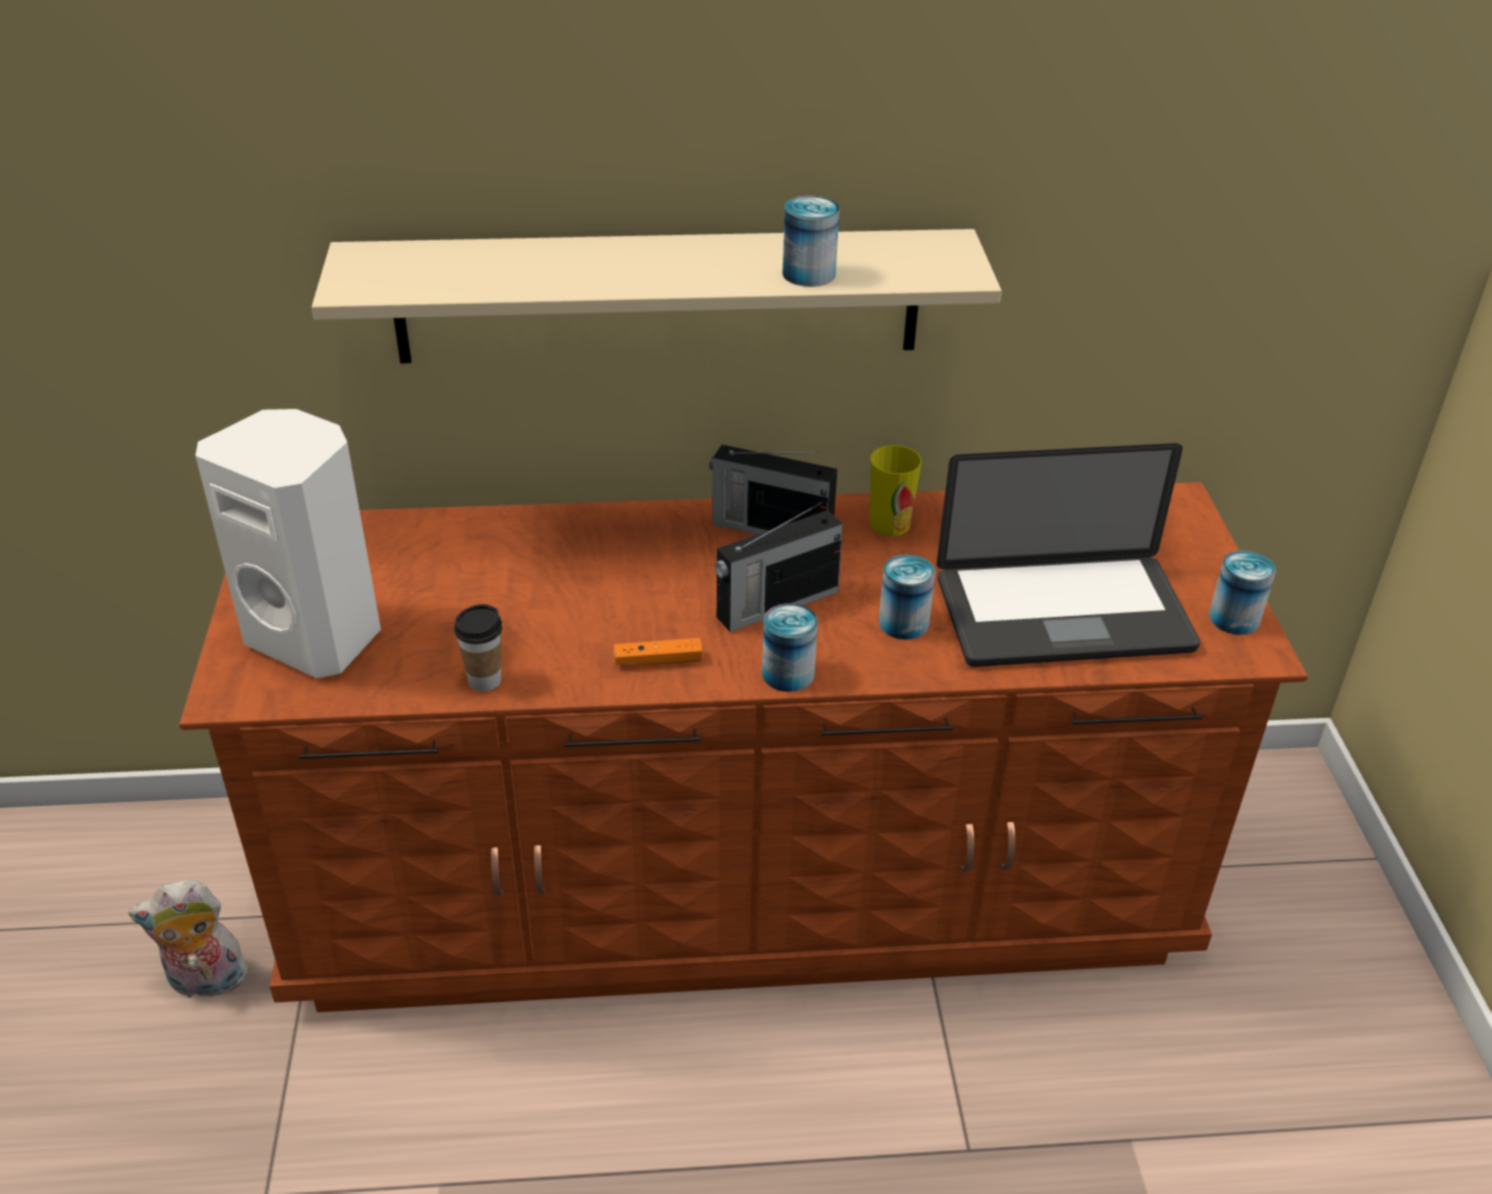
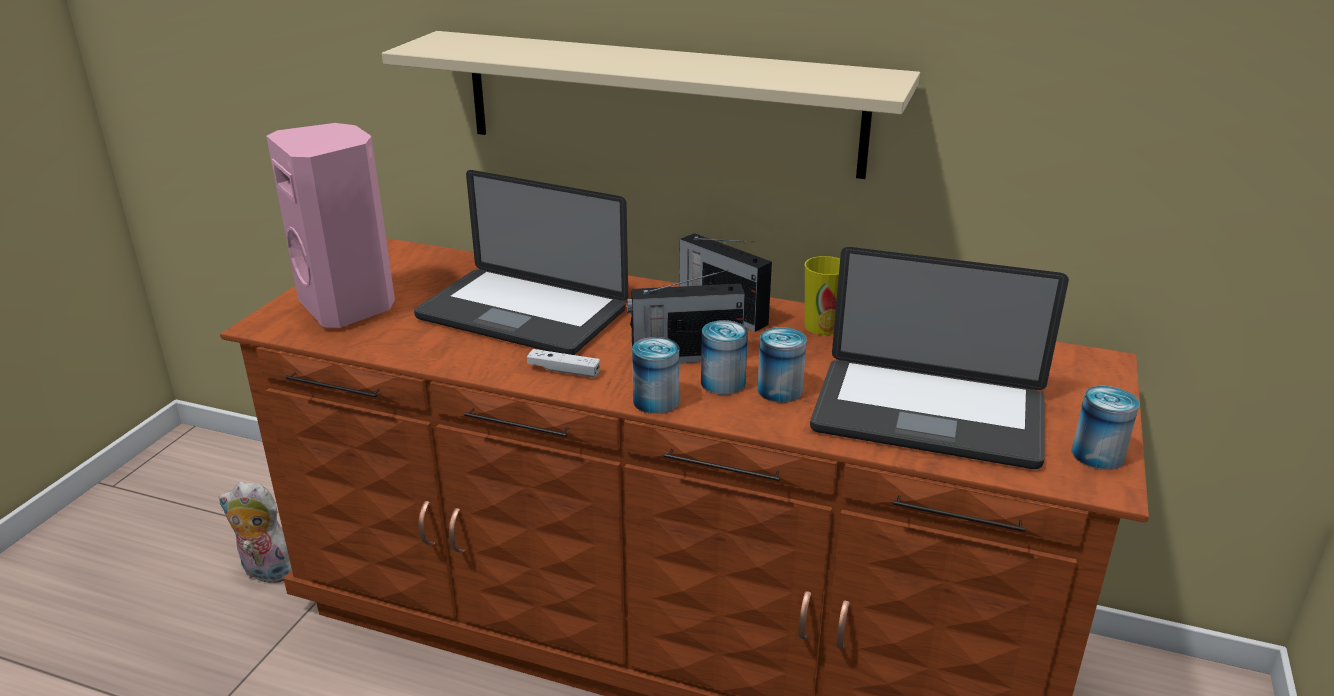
camera: 25 degrees right, 10 degrees down
white speaker [195,409,381,679] -> pink speaker [266,123,395,328]
cup [454,604,502,692] -> none
orange game controller [614,638,702,665] -> white game controller [527,349,600,378]
can [782,196,839,287] -> can moved to [701,320,748,395]
none -> laptop [414,170,628,355]

